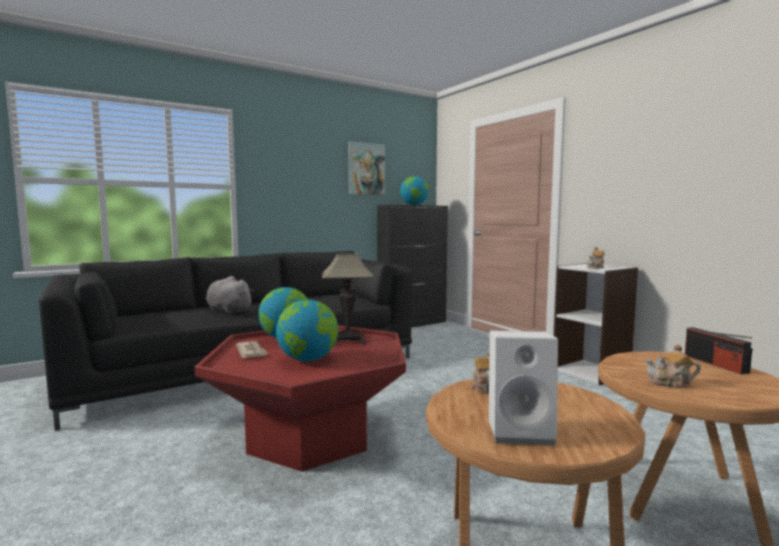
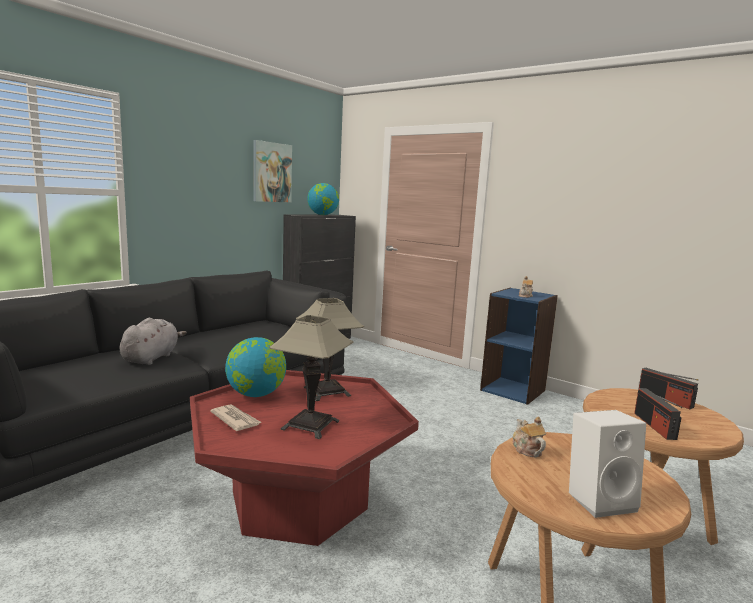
camera: 20 degrees left, 5 degrees up
grey plush toy [206,276,254,314] -> grey plush toy turned 90 degrees clockwise [120,318,187,365]
globe [276,300,338,362] -> table lamp [269,315,354,439]
white bookcase [554,263,638,385] -> blue bookcase [480,288,558,405]
teapot [644,344,700,388] -> radio [634,388,683,440]

